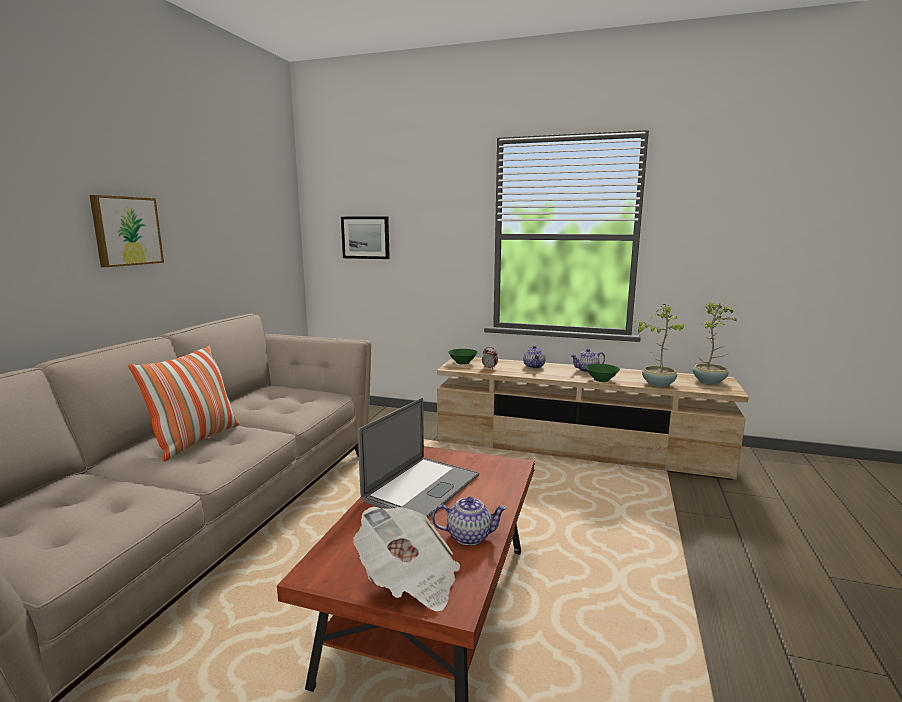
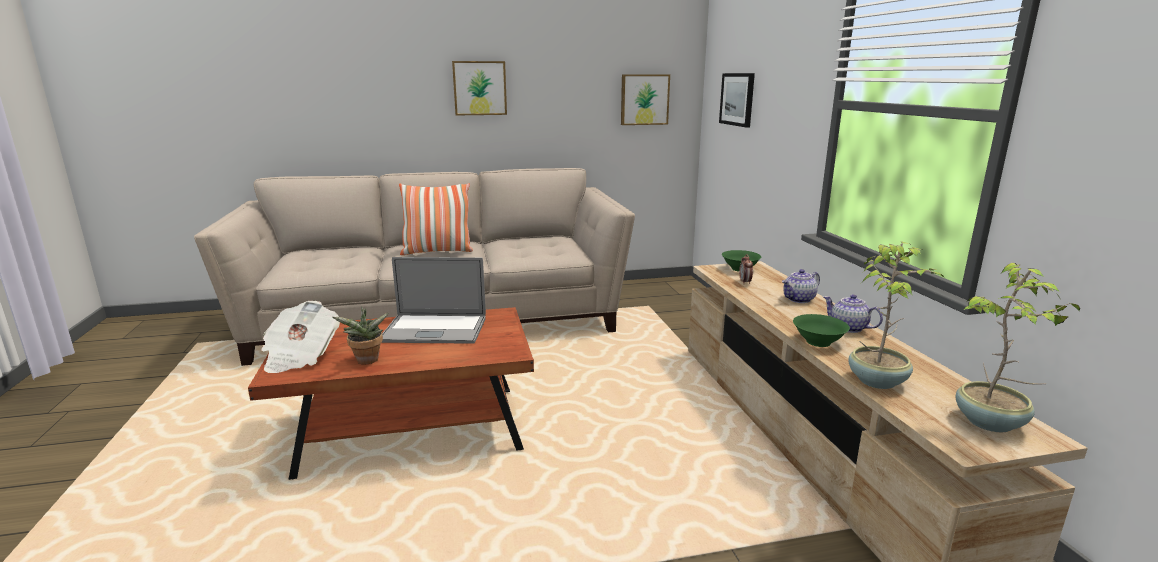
camera: 60 degrees right, 5 degrees up
teapot [432,497,507,545] -> potted plant [332,307,389,365]
none -> picture [621,75,670,125]

